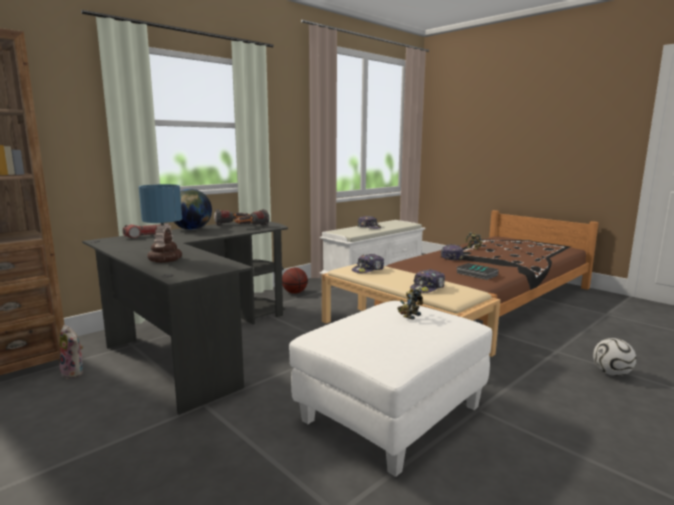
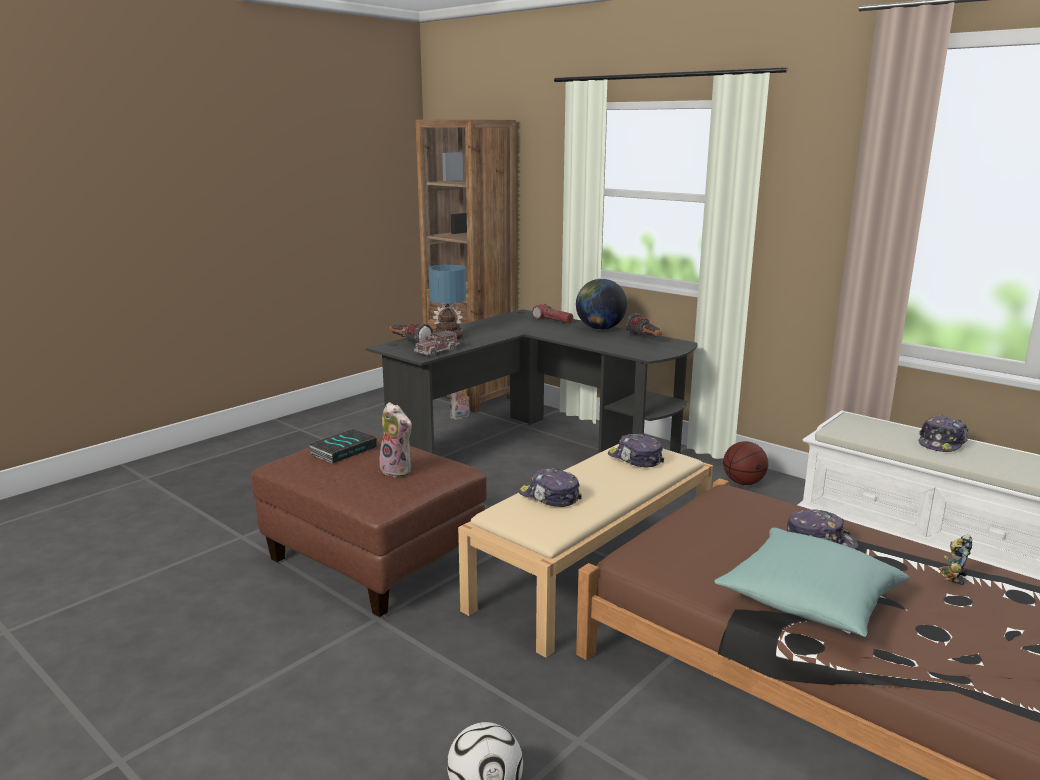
camera: 85 degrees right, 5 degrees up
flashlight [235,209,269,226] -> flashlight moved to [390,323,433,343]
white ottoman [289,301,492,477] -> brown ottoman [251,432,487,617]
toy robot [397,287,423,320] -> plush toy [379,402,413,477]
book [457,263,499,280] -> book moved to [308,429,377,464]
none -> toy truck [414,329,460,357]
none -> turquoise pillow [714,528,910,637]

